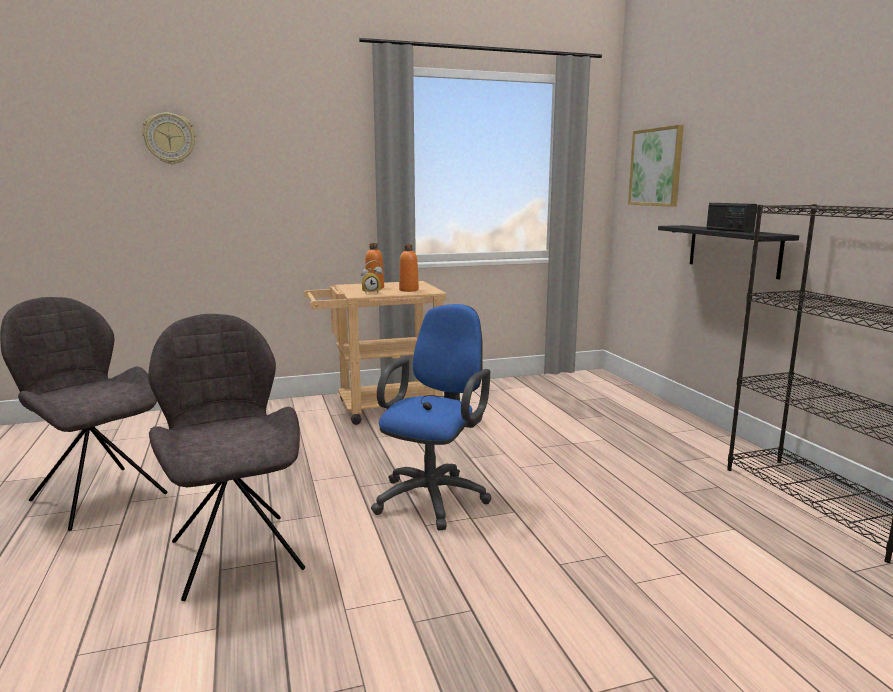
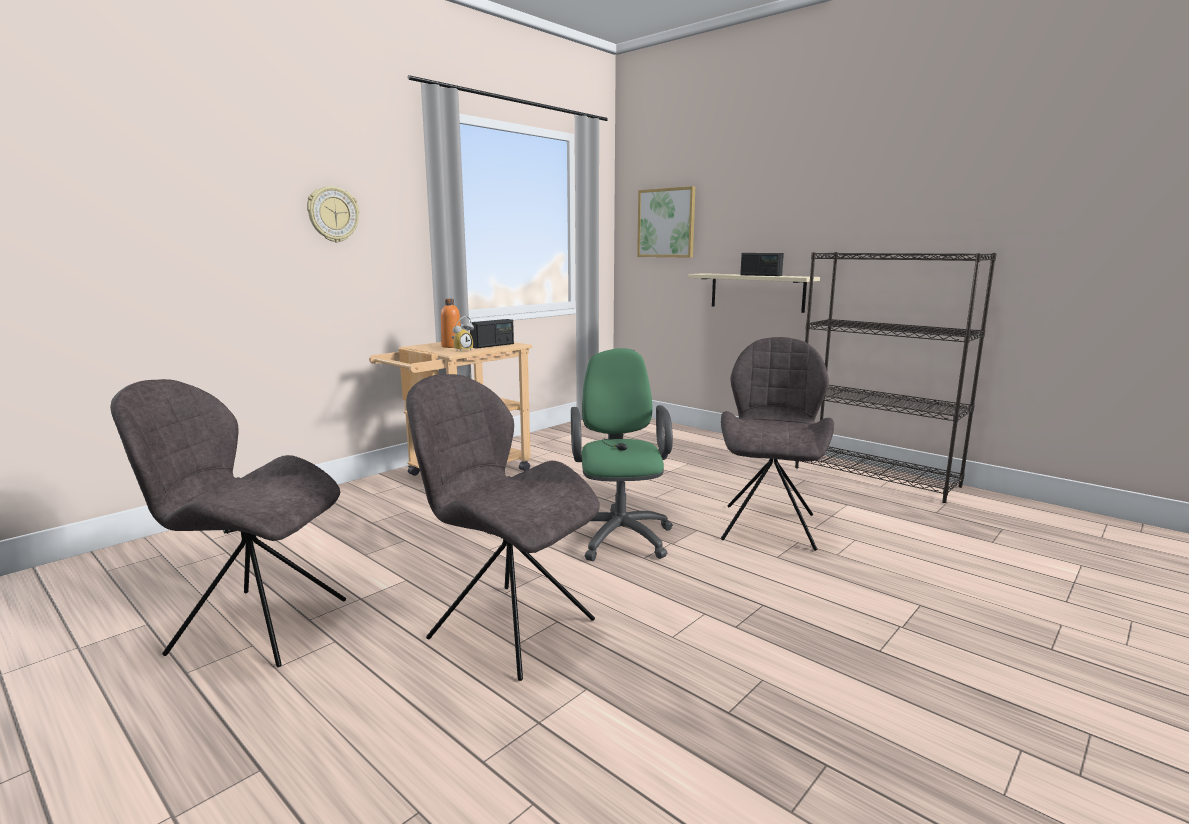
camera: 30 degrees left, 0 degrees up
wall clock [142,113,196,164] -> wall clock moved to [307,186,359,243]
blue office chair [371,304,491,530] -> green office chair [570,348,673,561]
orange bottle [399,245,419,292] -> radio [470,319,514,349]
black shelf [658,225,799,279] -> beige shelf [688,273,820,313]
none -> grey chair [721,337,834,551]

